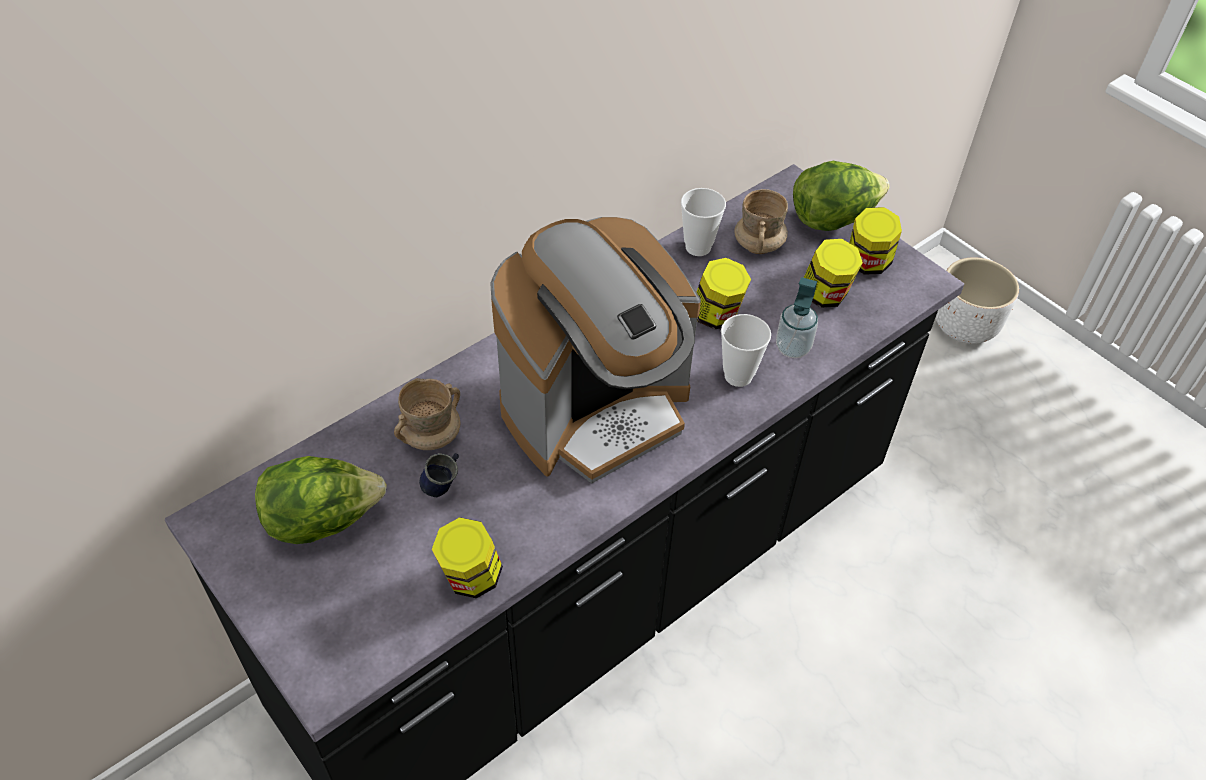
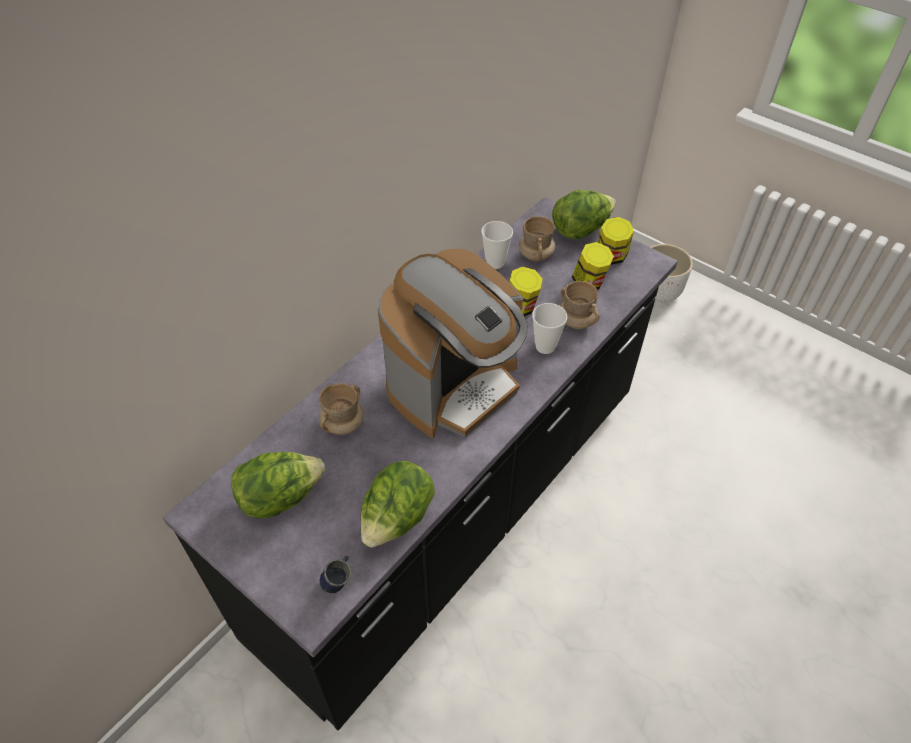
camera: 10 degrees left, 0 degrees up
blue mug [419,453,459,497] -> blue mug moved to [320,555,351,593]
jar [432,517,503,598] -> lettuce [361,461,435,548]
soap dispenser [776,277,818,358] -> beige mug [560,281,600,329]

